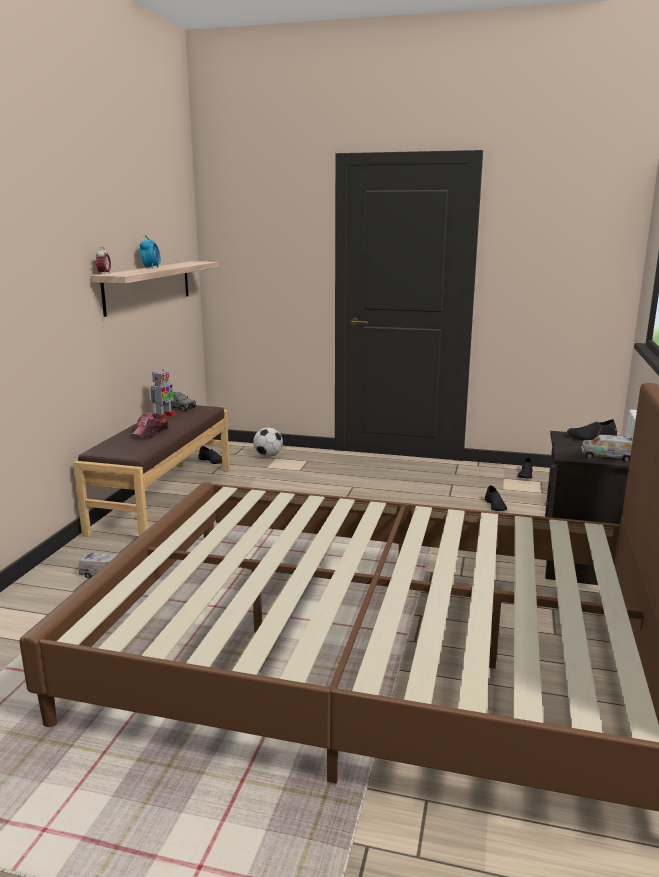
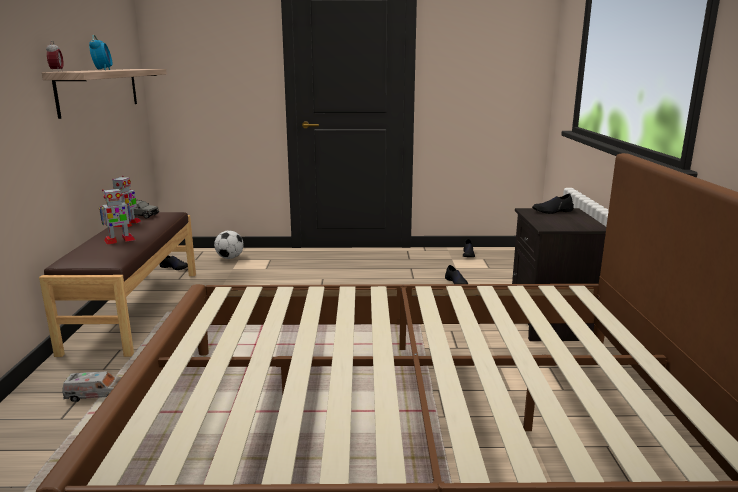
camera: 15 degrees left, 0 degrees up
cap [130,412,168,439] -> toy robot [99,188,135,244]
toy truck [582,434,633,462] -> none

